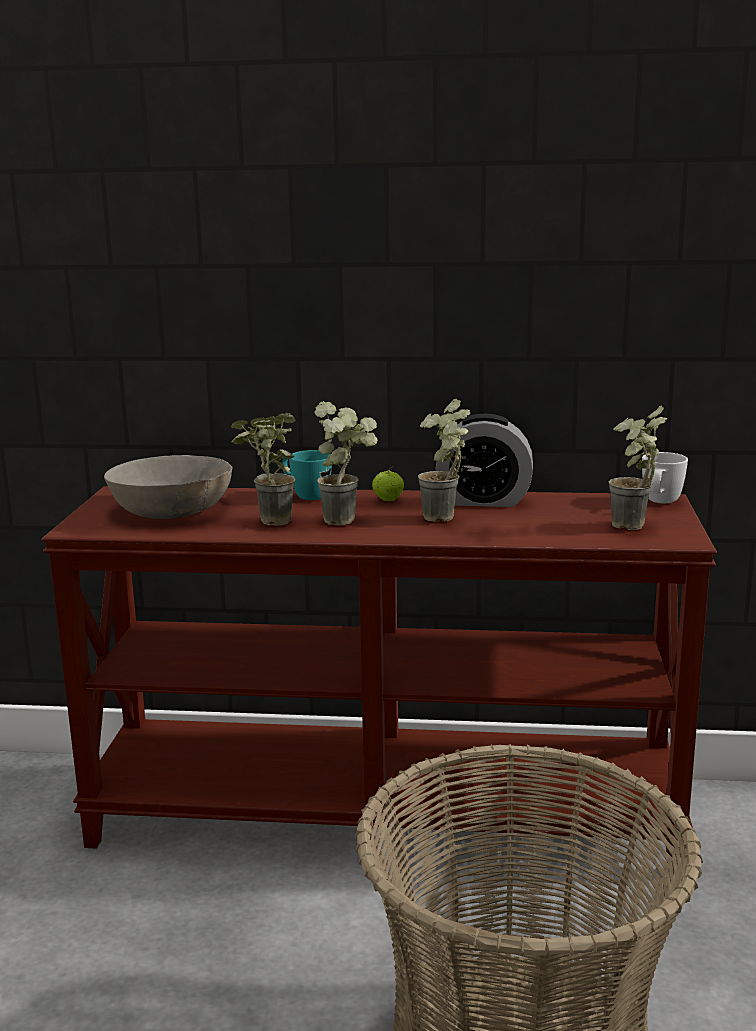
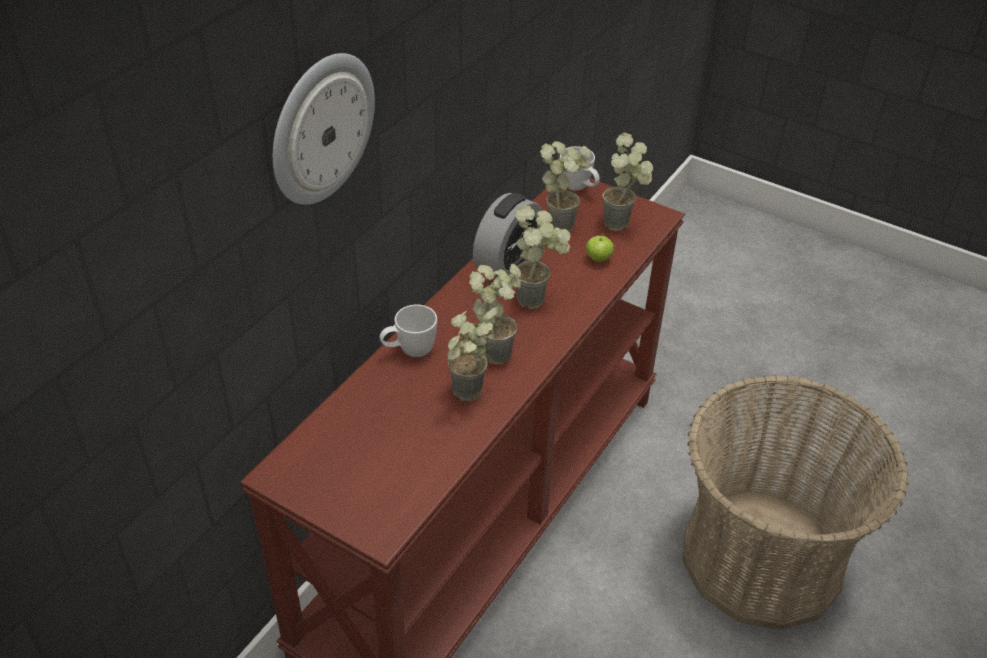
camera: 65 degrees left, 25 degrees up
grey bowl [104,455,233,519] -> none
turquoise mug [282,450,332,500] -> white mug [380,304,437,357]
apple [372,466,404,501] -> apple moved to [586,232,614,262]
none -> wall clock [273,53,375,205]
none -> potted plant [540,141,590,232]

